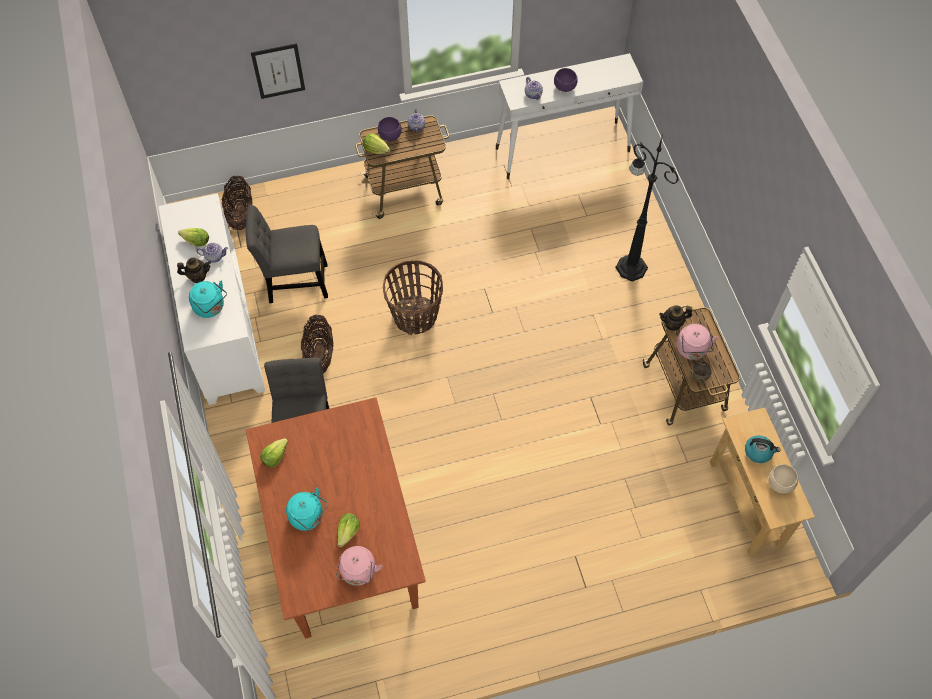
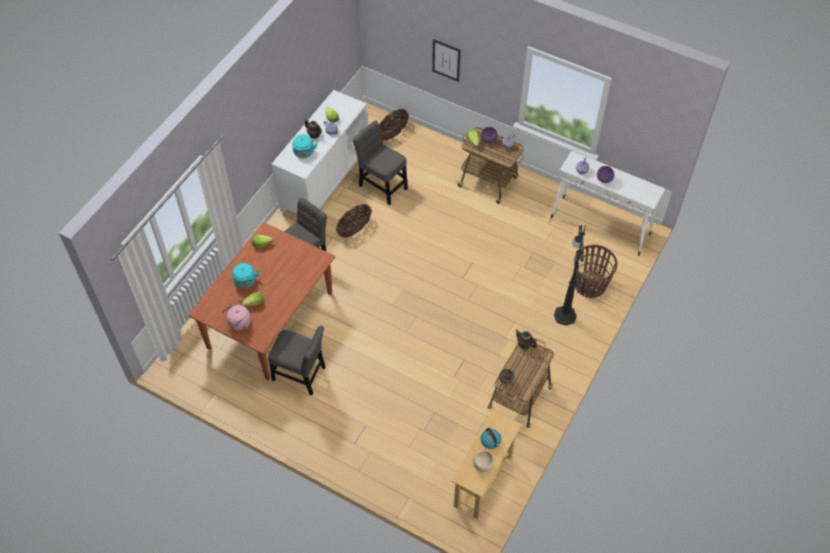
camera: 45 degrees right, 5 degrees down
basket [383,260,443,335] -> basket moved to [574,245,618,298]
pink kettle [677,324,718,360] -> none
none -> grey chair [268,326,326,395]

